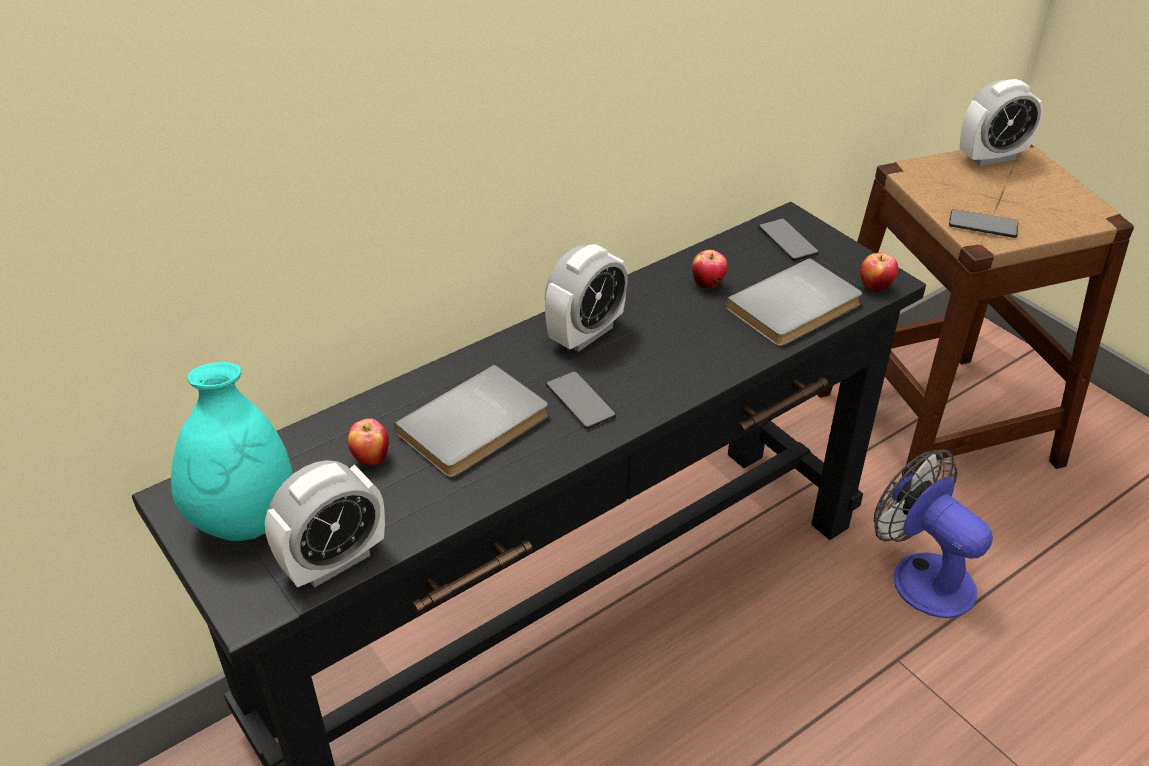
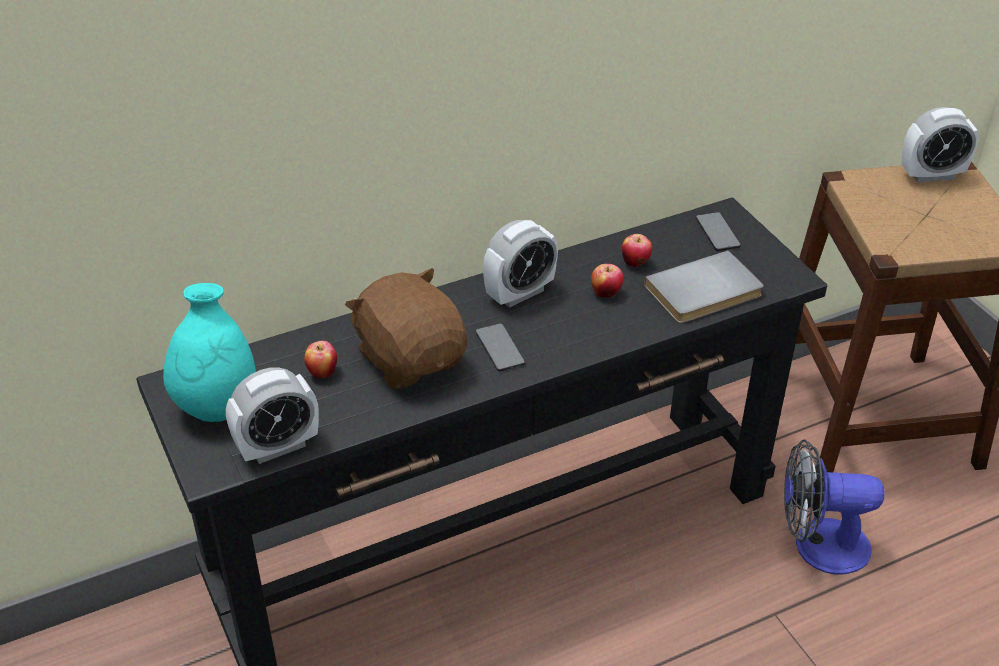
camera: 10 degrees right, 0 degrees up
grey book [394,365,548,477] -> brown plush toy [345,268,467,389]
apple [860,253,898,291] -> apple moved to [591,264,624,298]
fan [874,450,993,618] -> fan turned 60 degrees counterclockwise [784,439,885,574]
phone [949,209,1018,238] -> none

